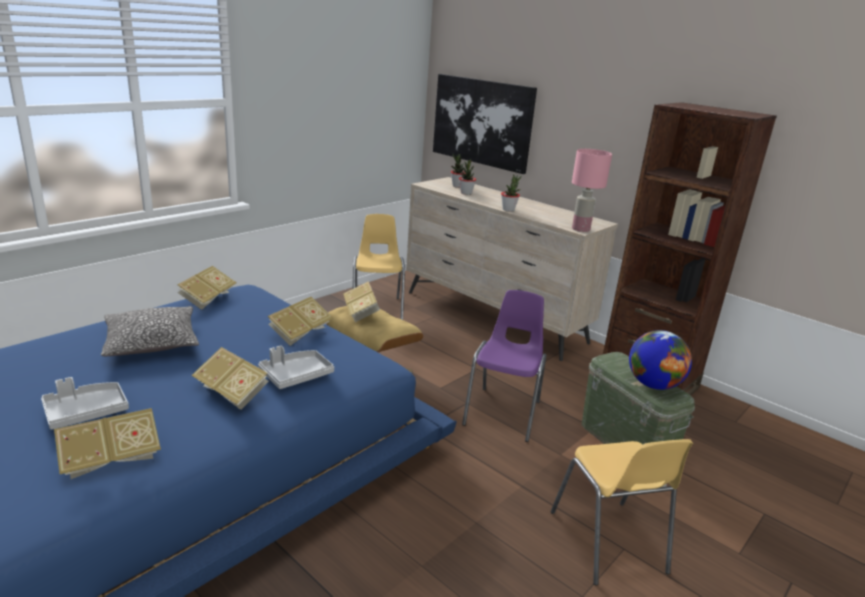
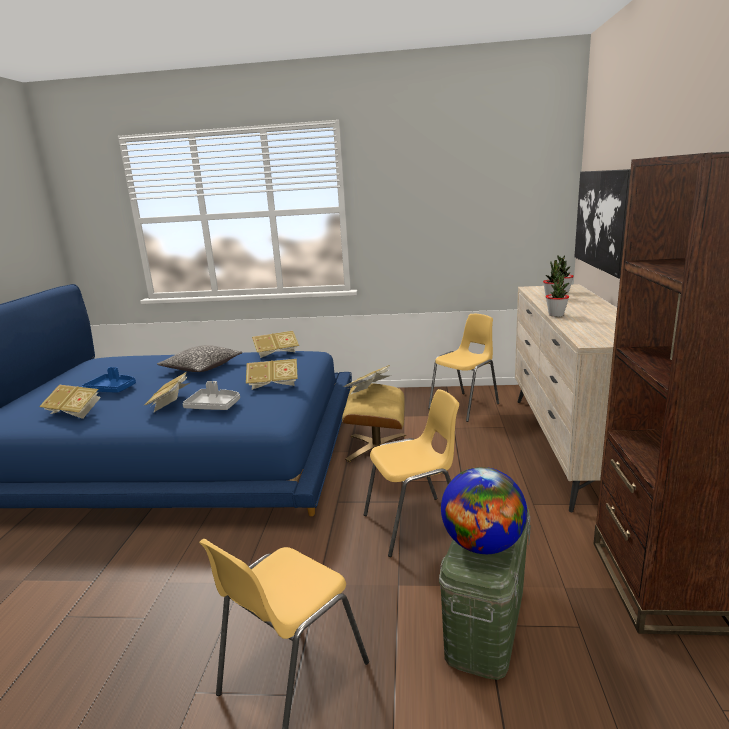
camera: 55 degrees right, 5 degrees down
grey tray [41,377,129,430] -> blue tray [82,367,136,393]
purple chair [462,290,546,442] -> yellow chair [364,389,459,557]
pink table lamp [572,149,612,232] -> none

